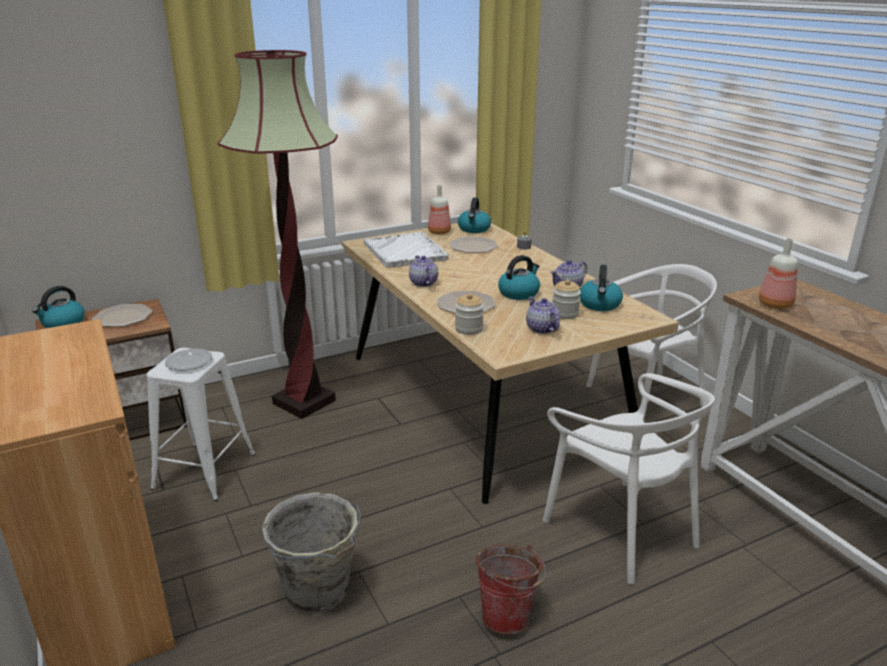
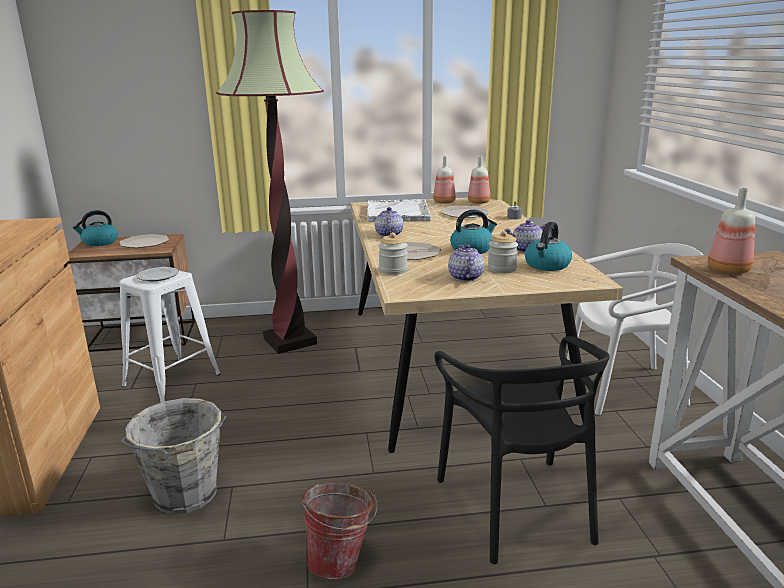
camera: 20 degrees right, 5 degrees down
kettle [458,198,491,233] -> bottle [468,156,490,204]
white chair [543,373,715,584] -> black chair [435,336,610,564]

